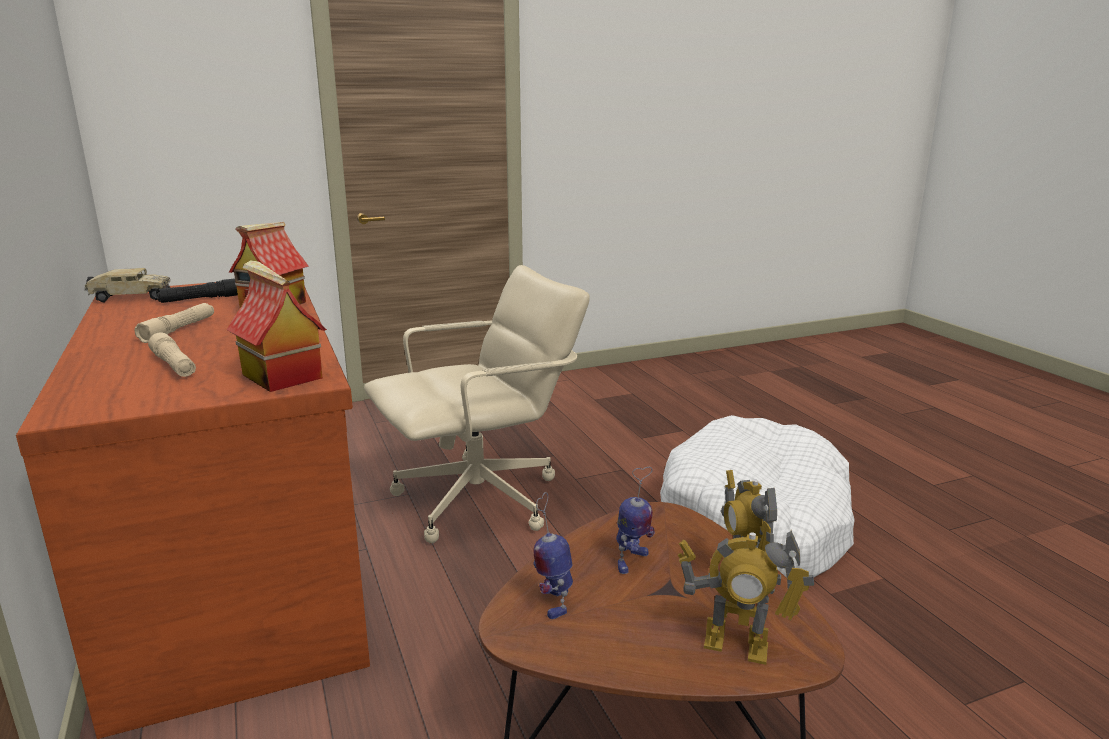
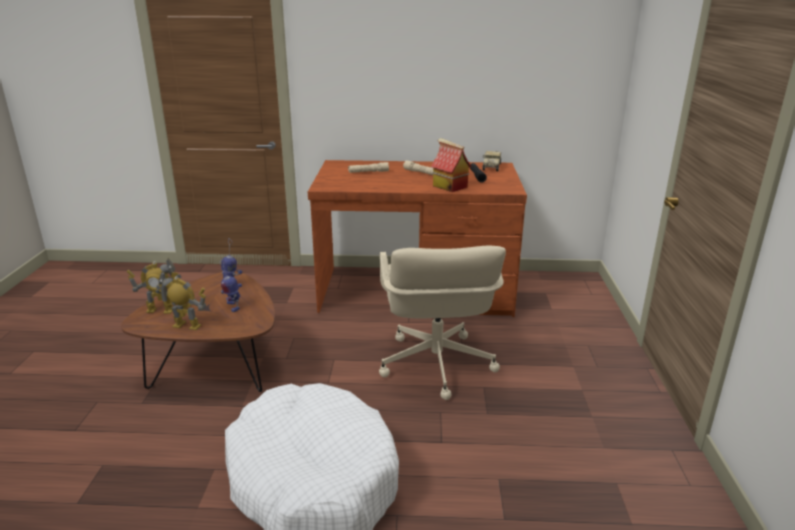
camera: 115 degrees right, 5 degrees up
toy house [226,260,327,392] -> none
toy robot [678,530,814,665] -> toy robot turned 135 degrees counterclockwise [126,258,181,314]

